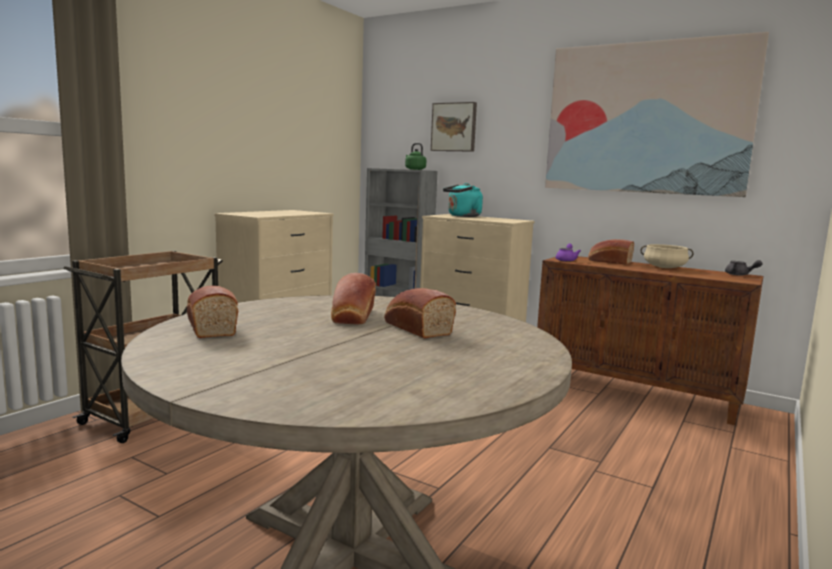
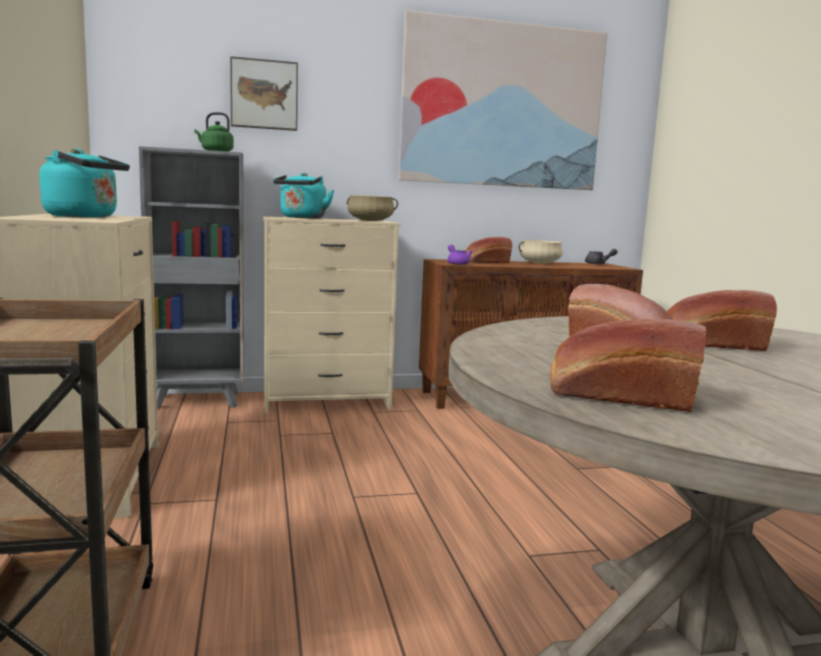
camera: 45 degrees left, 0 degrees up
none -> turquoise kettle [40,149,130,218]
none -> beige cooking pot [347,195,398,221]

